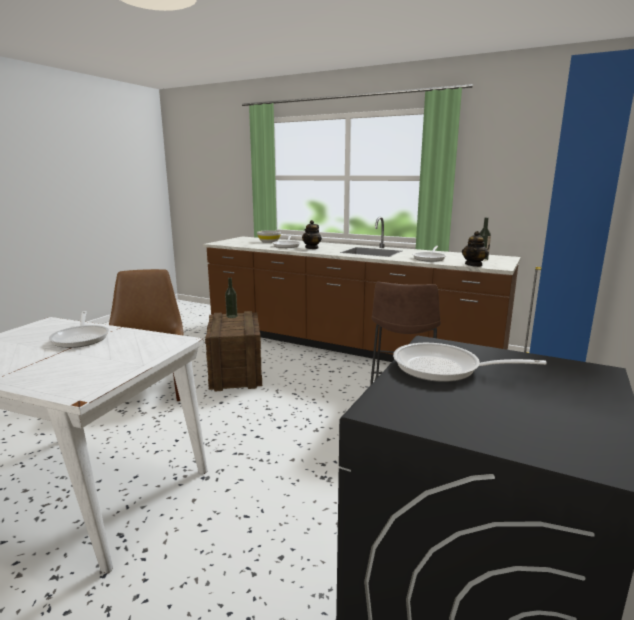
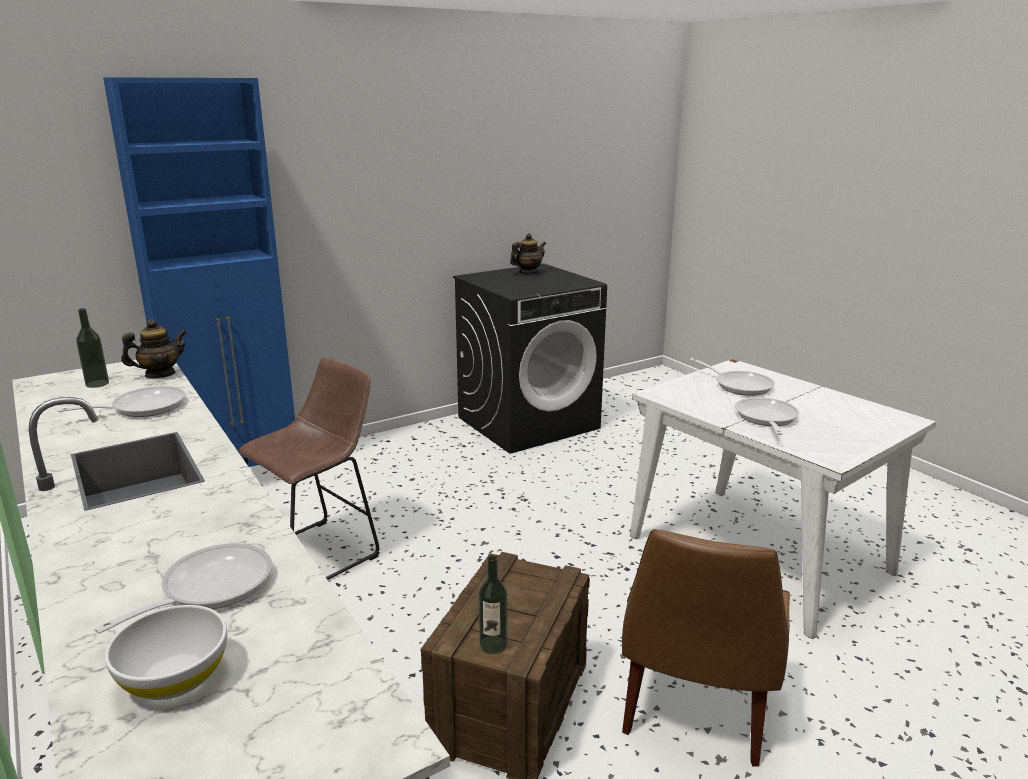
camera: 150 degrees left, 5 degrees up
teapot [302,220,322,249] -> teapot moved to [510,233,546,274]
frying pan [393,343,547,382] -> frying pan moved to [690,358,775,396]

